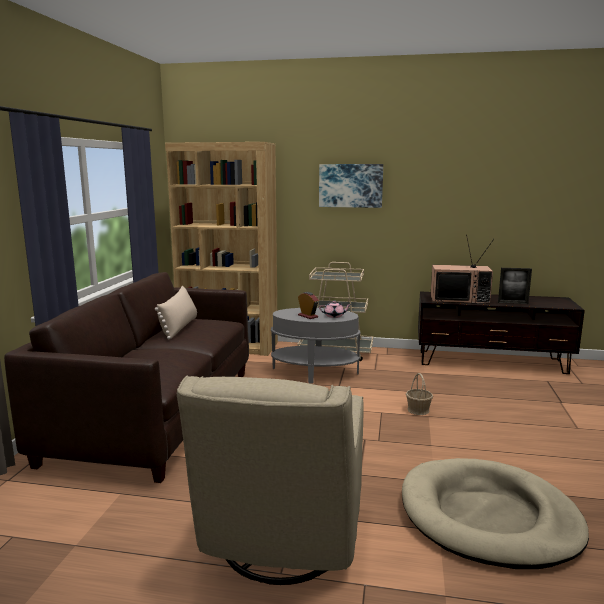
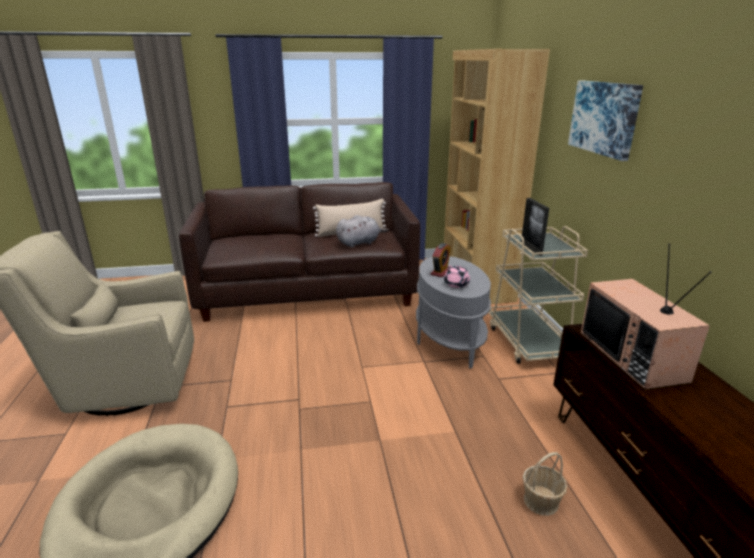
camera: 70 degrees right, 10 degrees up
basket [406,373,433,415] -> basket moved to [523,452,567,516]
picture frame [498,268,532,304] -> picture frame moved to [521,198,549,256]
none -> grey plush toy [336,215,389,248]

